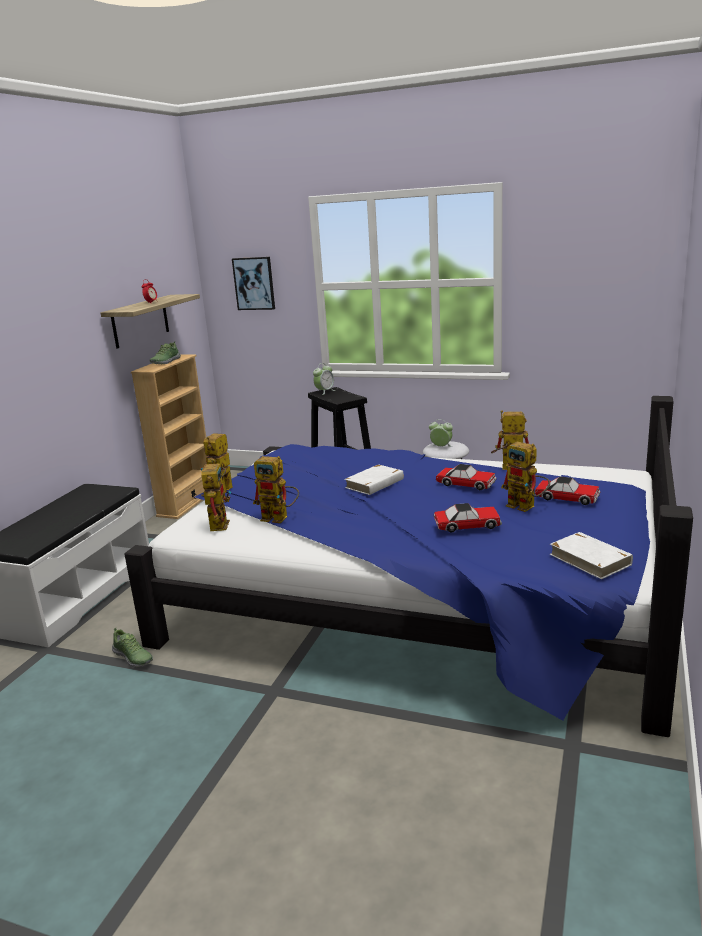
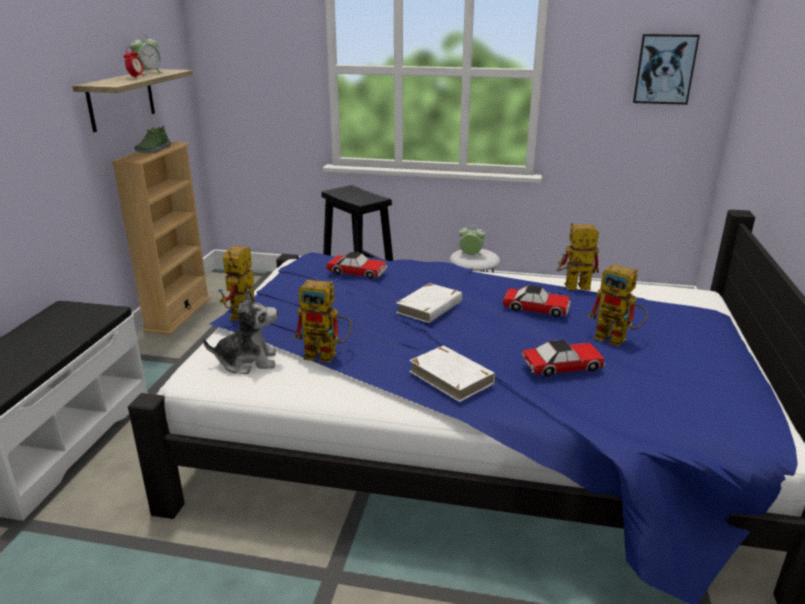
camera: 10 degrees left, 5 degrees up
shoe [112,628,153,667] -> none
toy robot [201,459,231,531] -> plush toy [202,289,278,374]
picture [232,257,275,310] -> picture moved to [633,34,700,105]
alarm clock [313,363,335,395] -> alarm clock moved to [130,34,163,75]
toy car [535,476,600,505] -> toy car moved to [326,252,388,279]
white book [549,532,633,579] -> white book moved to [409,345,495,402]

